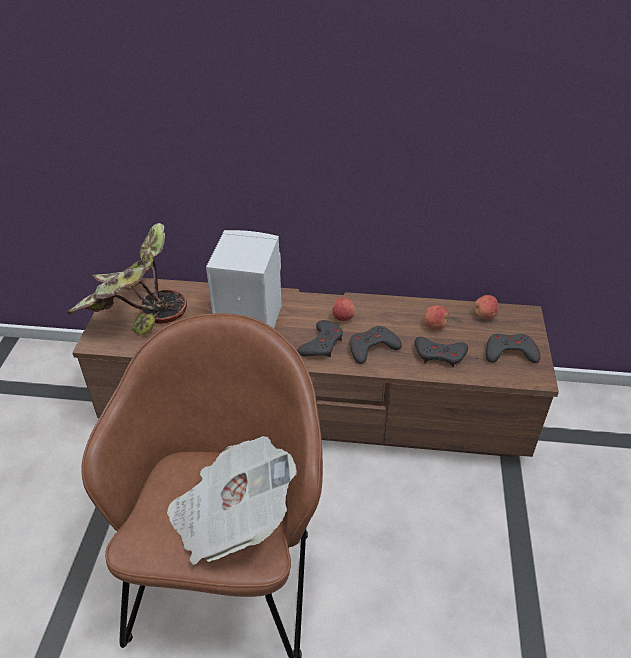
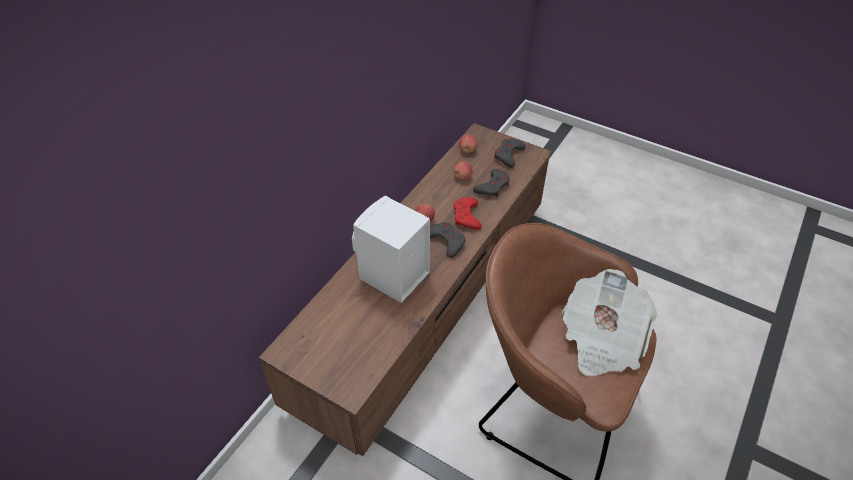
camera: 65 degrees left, 5 degrees up
potted plant [67,223,187,335] -> none
grey game controller [350,326,402,364] -> red game controller [453,197,482,230]

